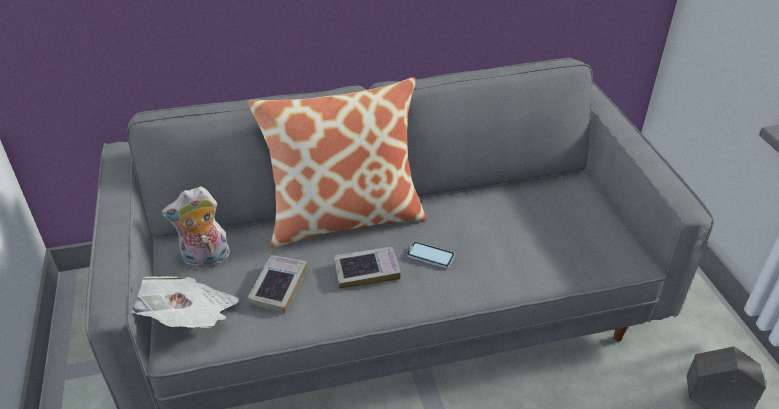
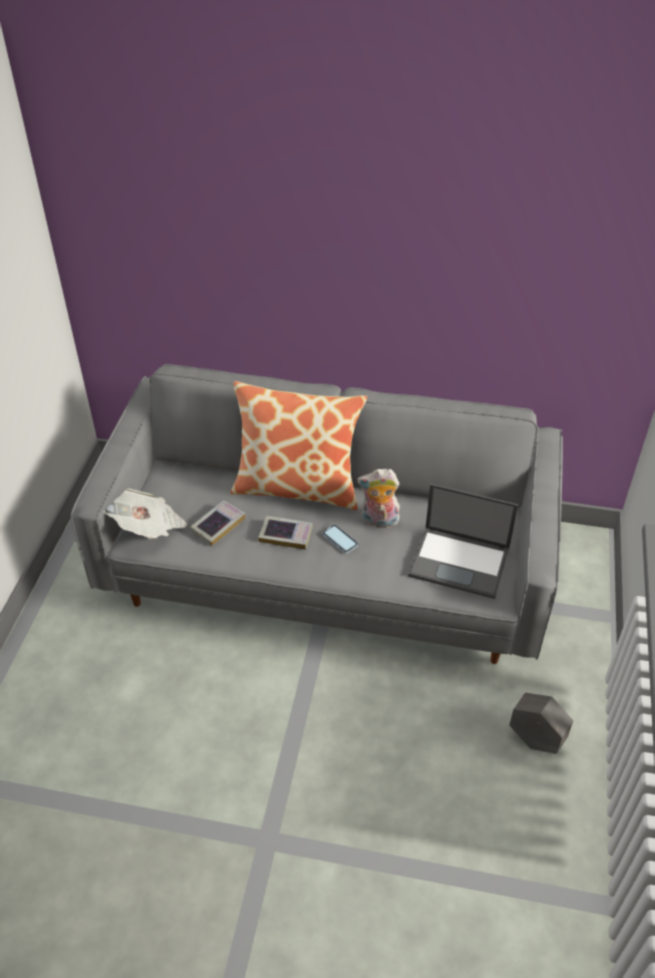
camera: 25 degrees right, 5 degrees up
plush toy [161,187,230,268] -> plush toy moved to [357,469,400,529]
none -> laptop [408,484,518,599]

